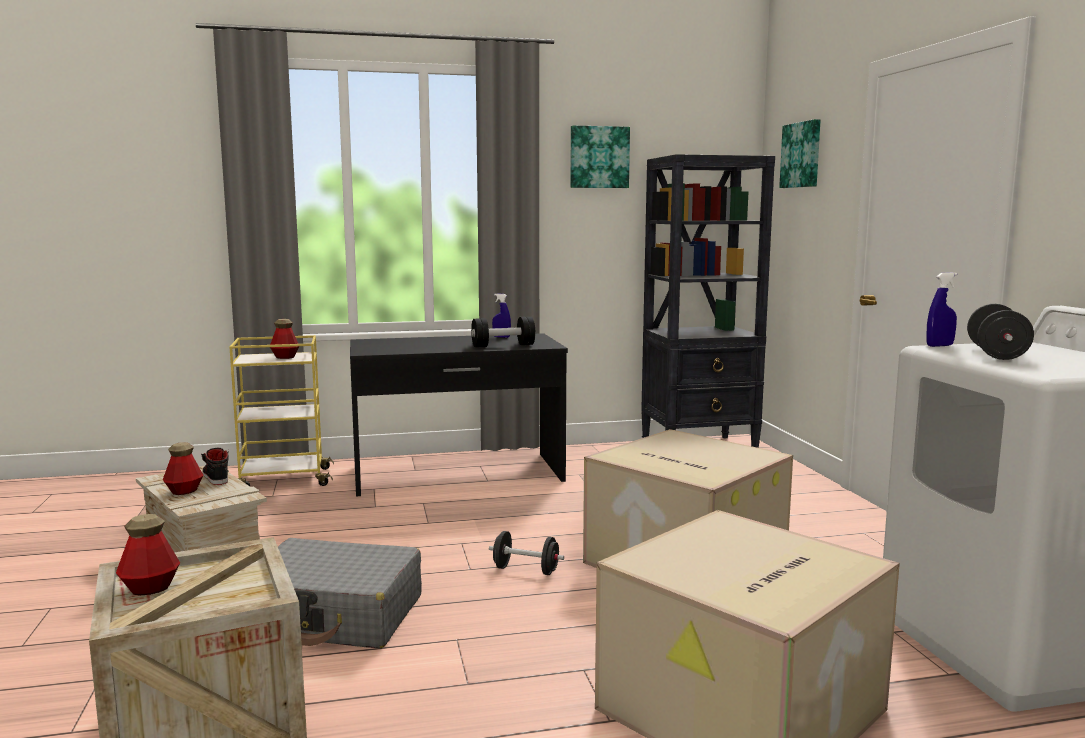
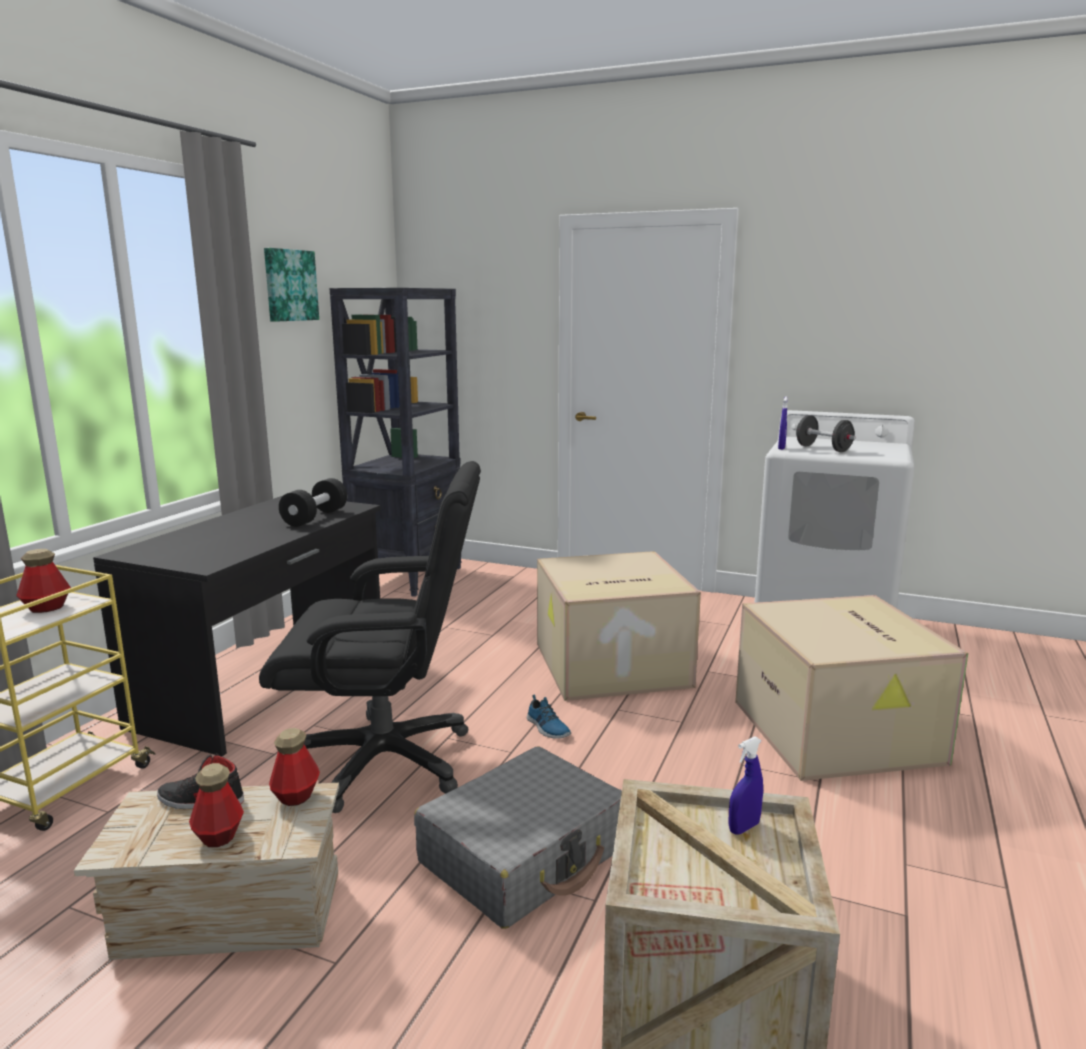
camera: 55 degrees left, 5 degrees up
bottle [116,514,180,595] -> bottle moved to [269,728,320,806]
black dumbbell [489,531,564,575] -> shoe [527,695,571,738]
blue spray bottle [492,293,511,338] -> blue spray bottle moved to [728,736,763,835]
picture [779,119,821,188] -> none
none -> black office chair [259,461,481,813]

